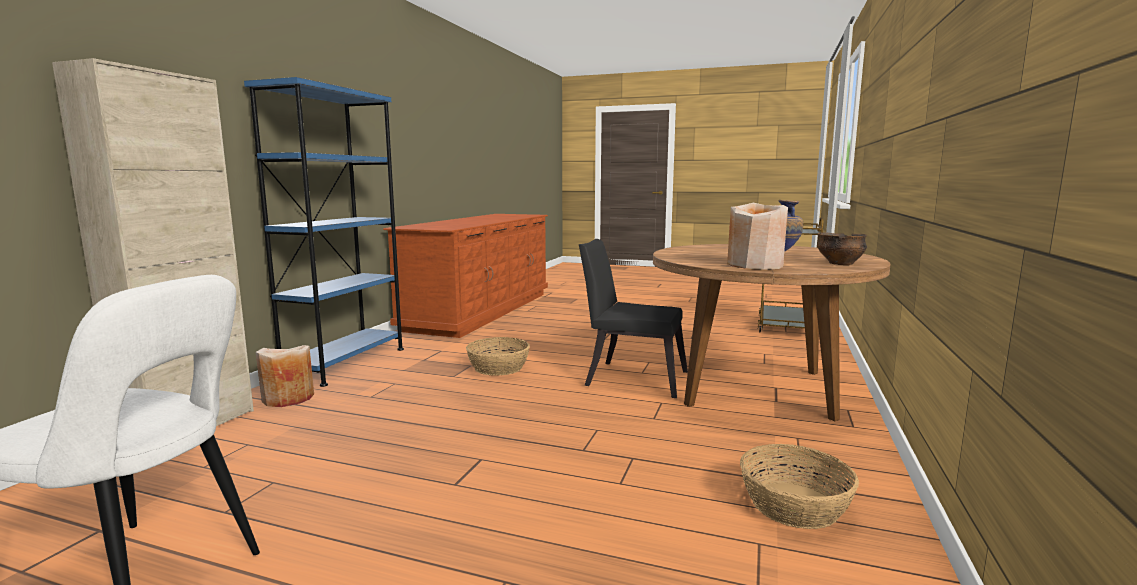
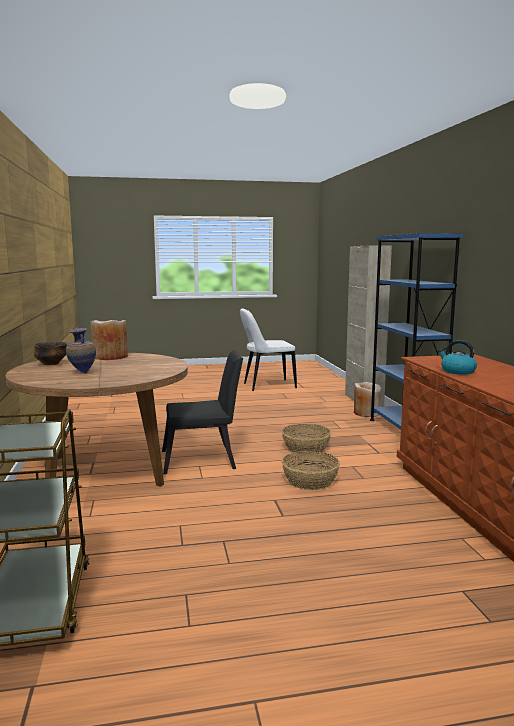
camera: 150 degrees right, 0 degrees up
basket [740,444,859,529] -> basket moved to [281,451,340,490]
none -> kettle [438,340,477,375]

